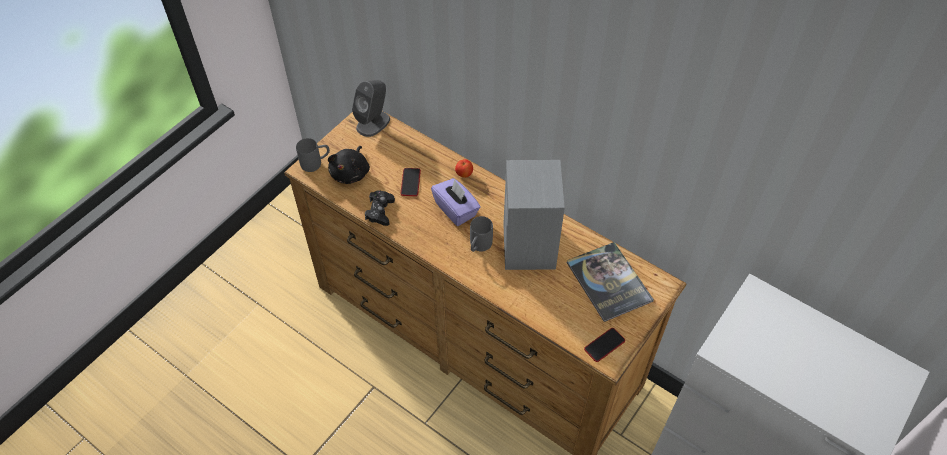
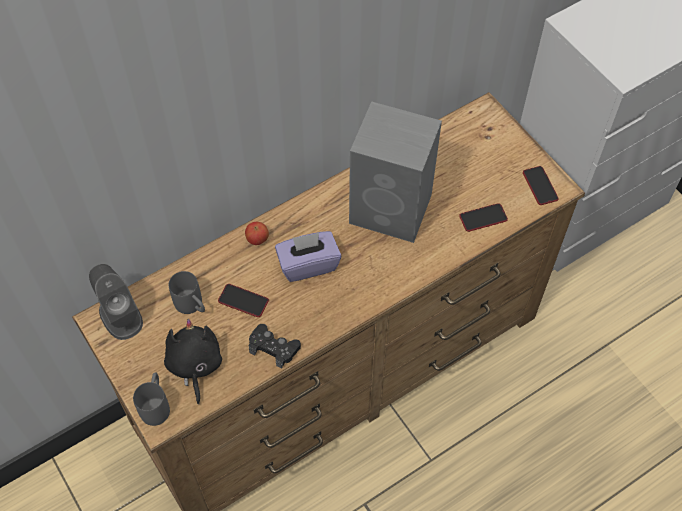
camera: 70 degrees left, 5 degrees up
black plush toy [328,146,370,184] -> black plush toy turned 135 degrees counterclockwise [164,319,222,405]
grey mug [470,216,493,252] -> grey mug moved to [169,271,205,314]
book [567,242,654,322] -> none
none -> phone [459,203,508,232]

